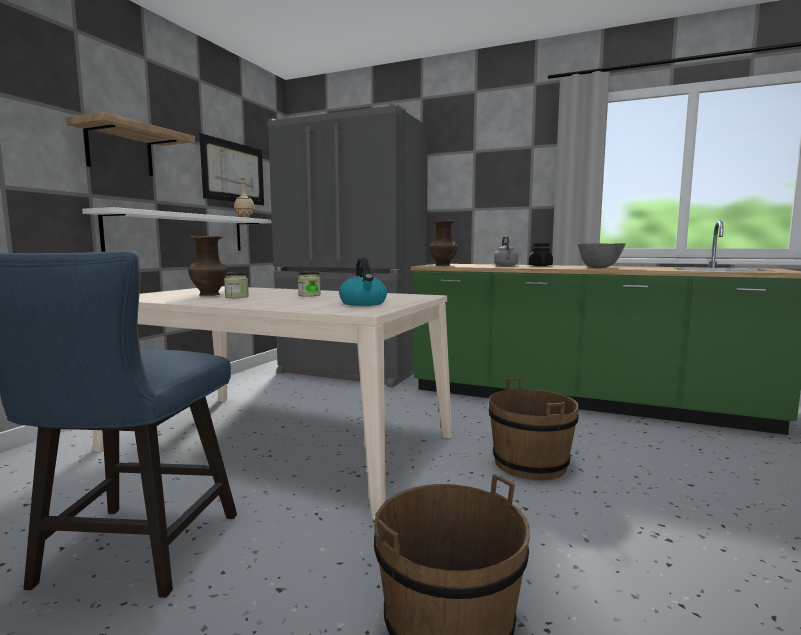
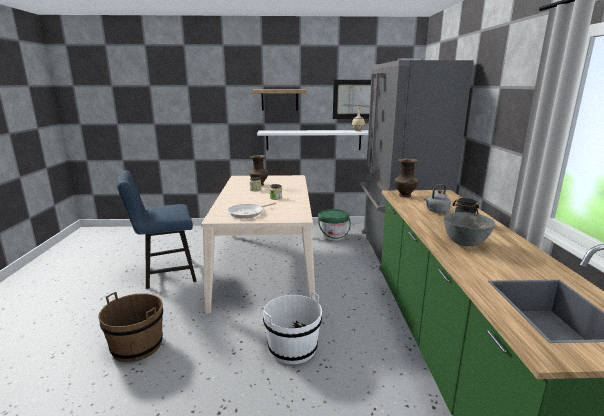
camera: 65 degrees right, 10 degrees up
kettle [339,258,387,306] -> frying pan [227,203,276,218]
brown bucket [489,378,579,481] -> white bucket [263,291,322,364]
none -> green bucket [318,209,351,241]

